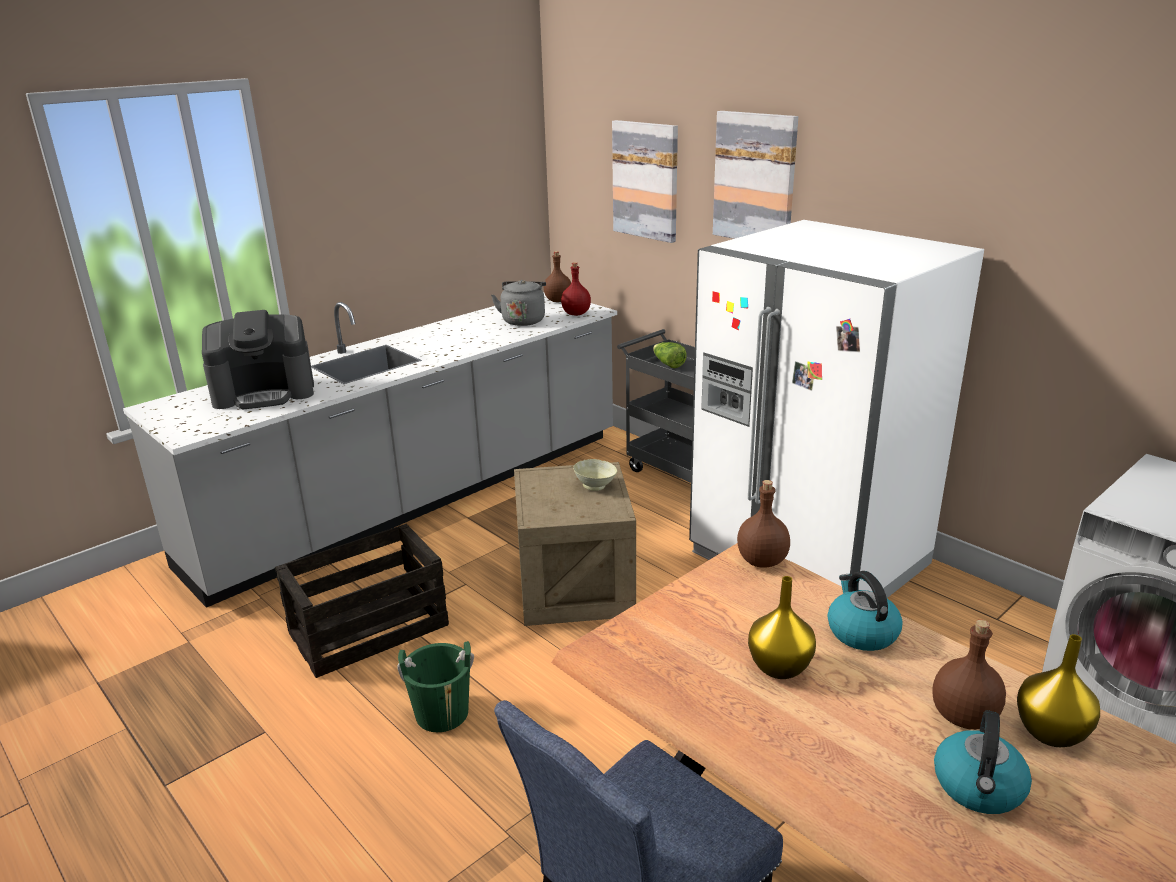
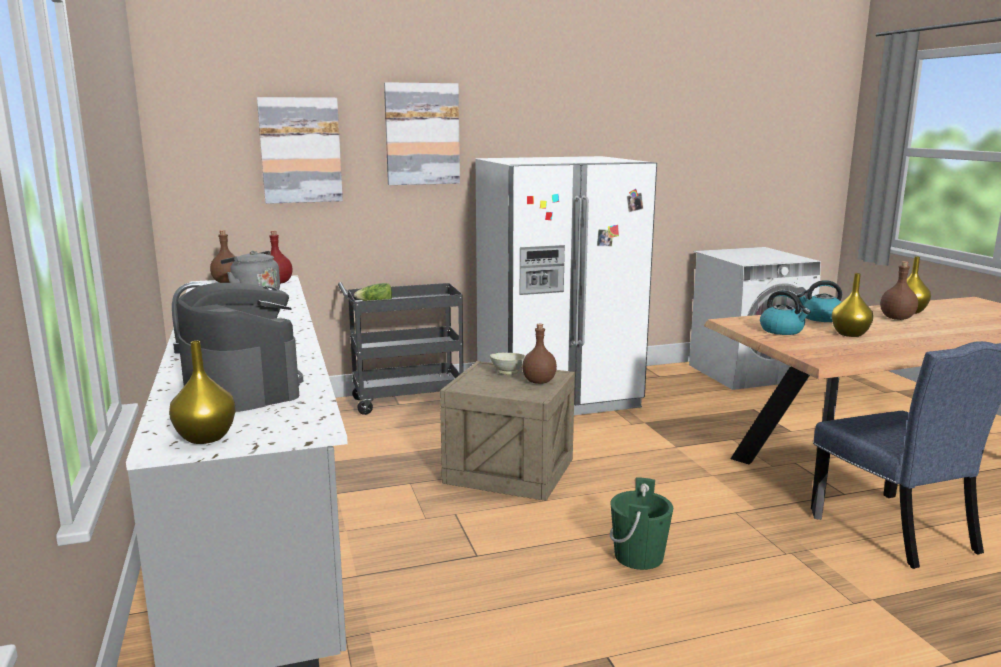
camera: 65 degrees left, 10 degrees down
coffee machine [202,310,314,410] -> coffee machine turned 45 degrees counterclockwise [177,283,304,412]
crate [275,524,449,678] -> none
brown bottle [737,480,790,568] -> brown bottle moved to [522,324,557,384]
kettle [934,710,1032,814] -> kettle moved to [760,290,811,335]
none -> yellow vase [169,341,236,444]

